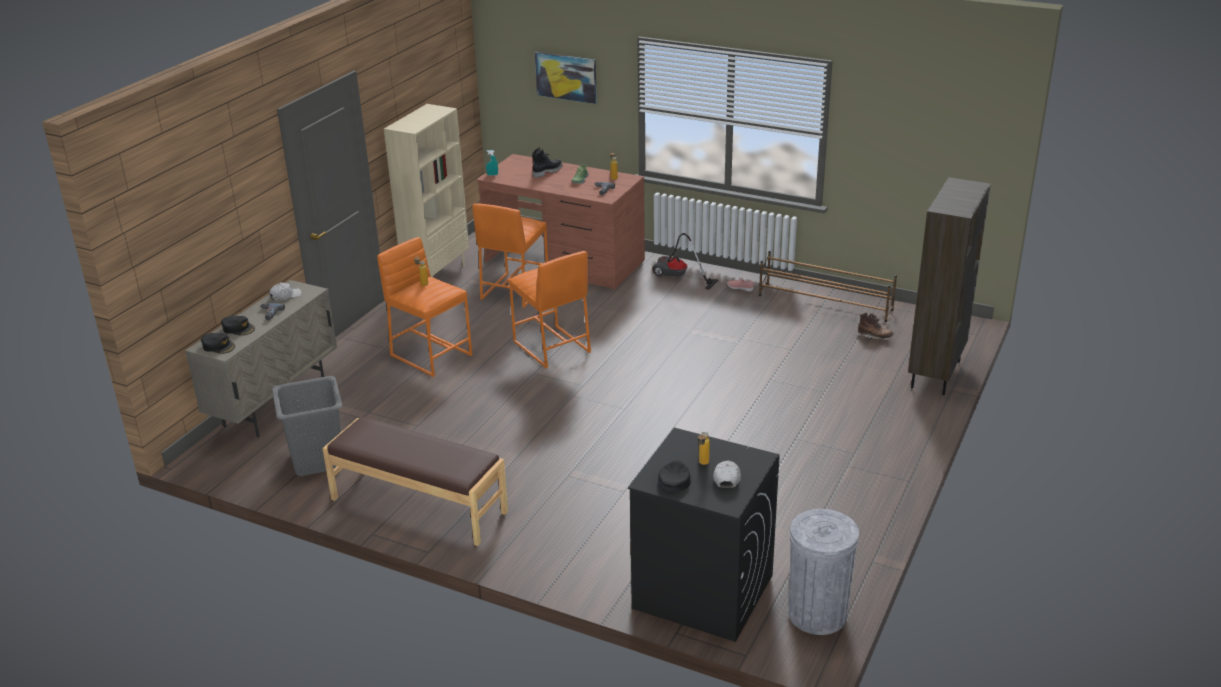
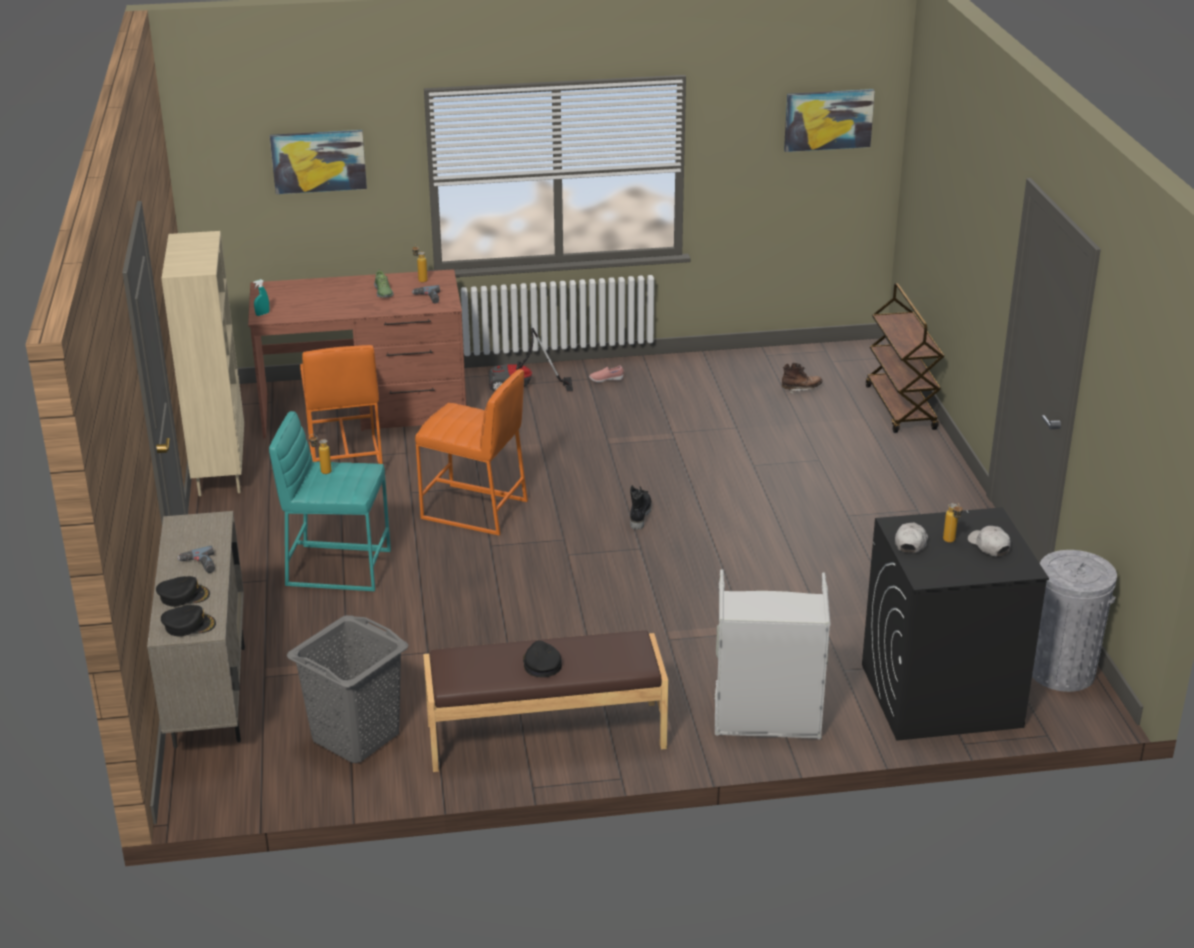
camera: 35 degrees left, 0 degrees up
white cap [269,283,302,301] -> white cap moved to [895,523,928,553]
orange stool [377,237,472,377] -> turquoise stool [269,411,391,591]
black boot [532,148,563,178] -> black boot moved to [630,485,652,530]
black cap [658,460,692,492] -> black cap moved to [523,640,562,677]
brown shoe rack [759,251,897,322] -> none
brown bookcase [908,177,991,395] -> brown cart [866,283,944,433]
none -> grey laundry basket [715,569,831,739]
none -> picture [784,89,875,152]

